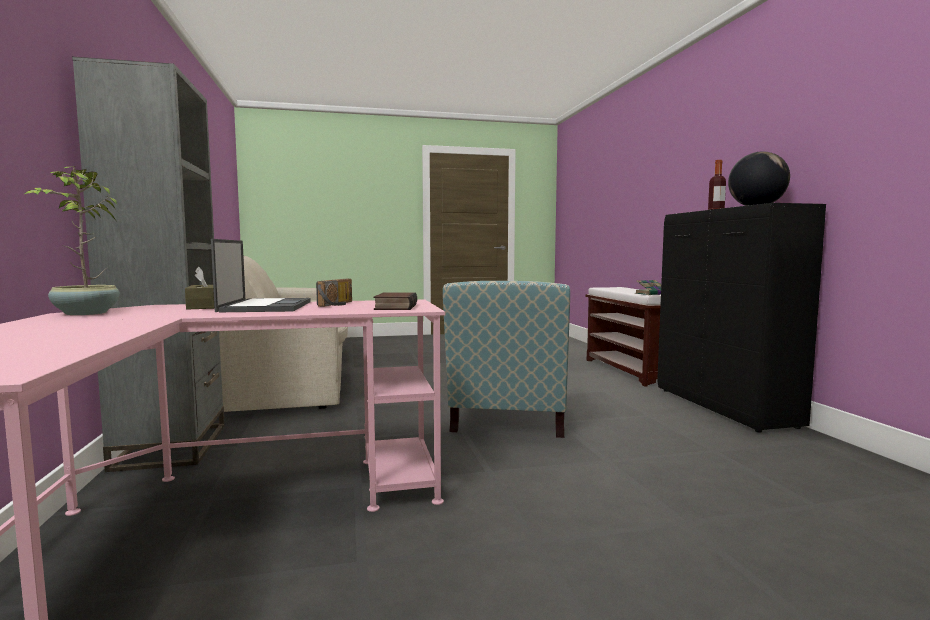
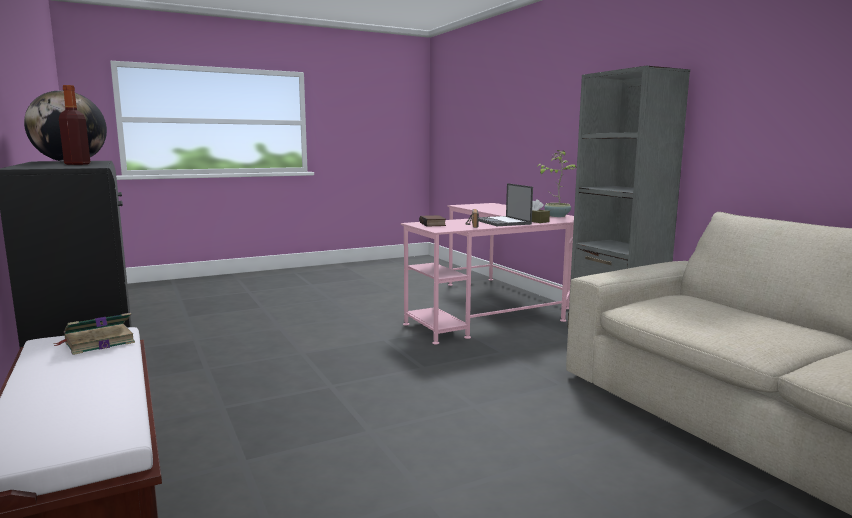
camera: 165 degrees right, 5 degrees up
armchair [443,281,570,438] -> none

